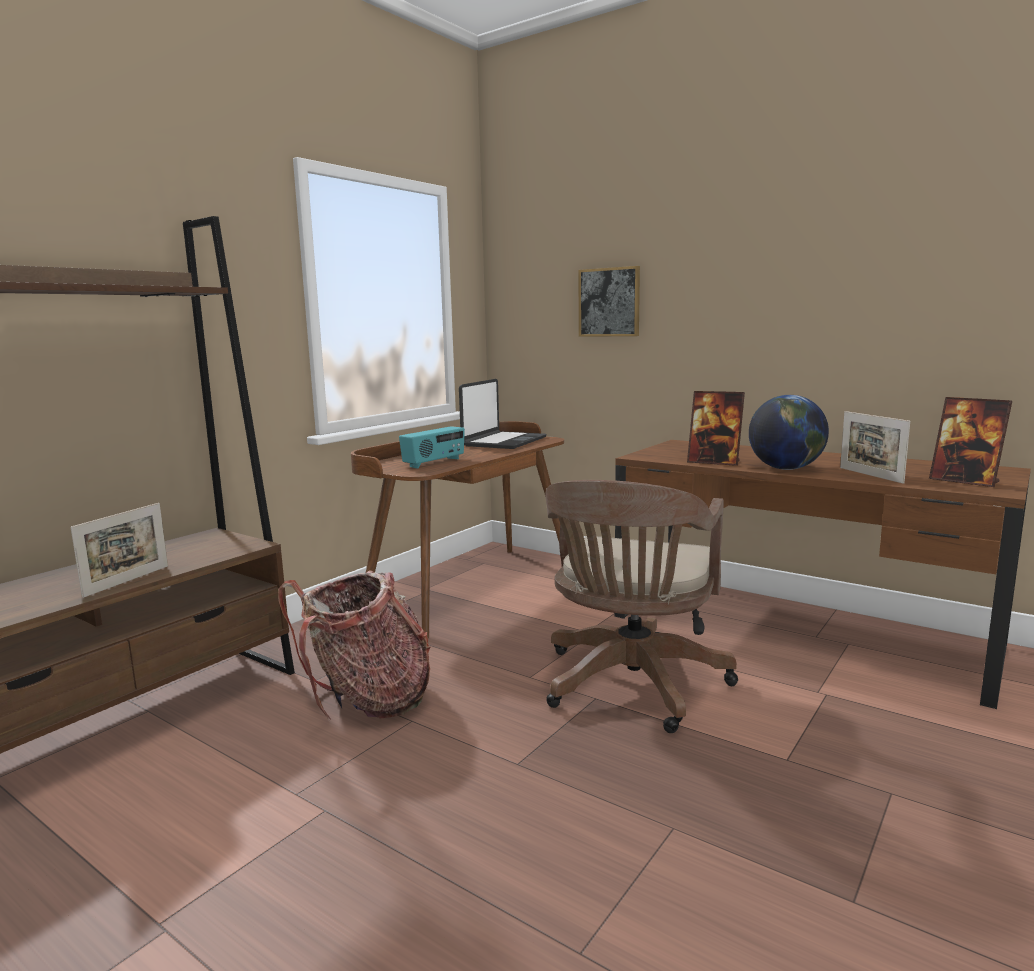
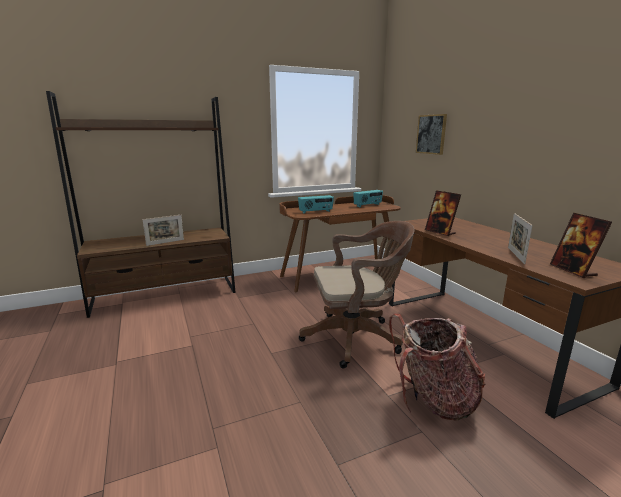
camera: 30 degrees right, 5 degrees up
backpack [278,570,430,721] -> backpack moved to [389,313,485,421]
laptop [459,379,546,449] -> radio [353,190,383,207]
brown office chair [546,480,738,733] -> brown office chair turned 150 degrees counterclockwise [299,221,414,369]
globe [749,395,829,470] -> none

